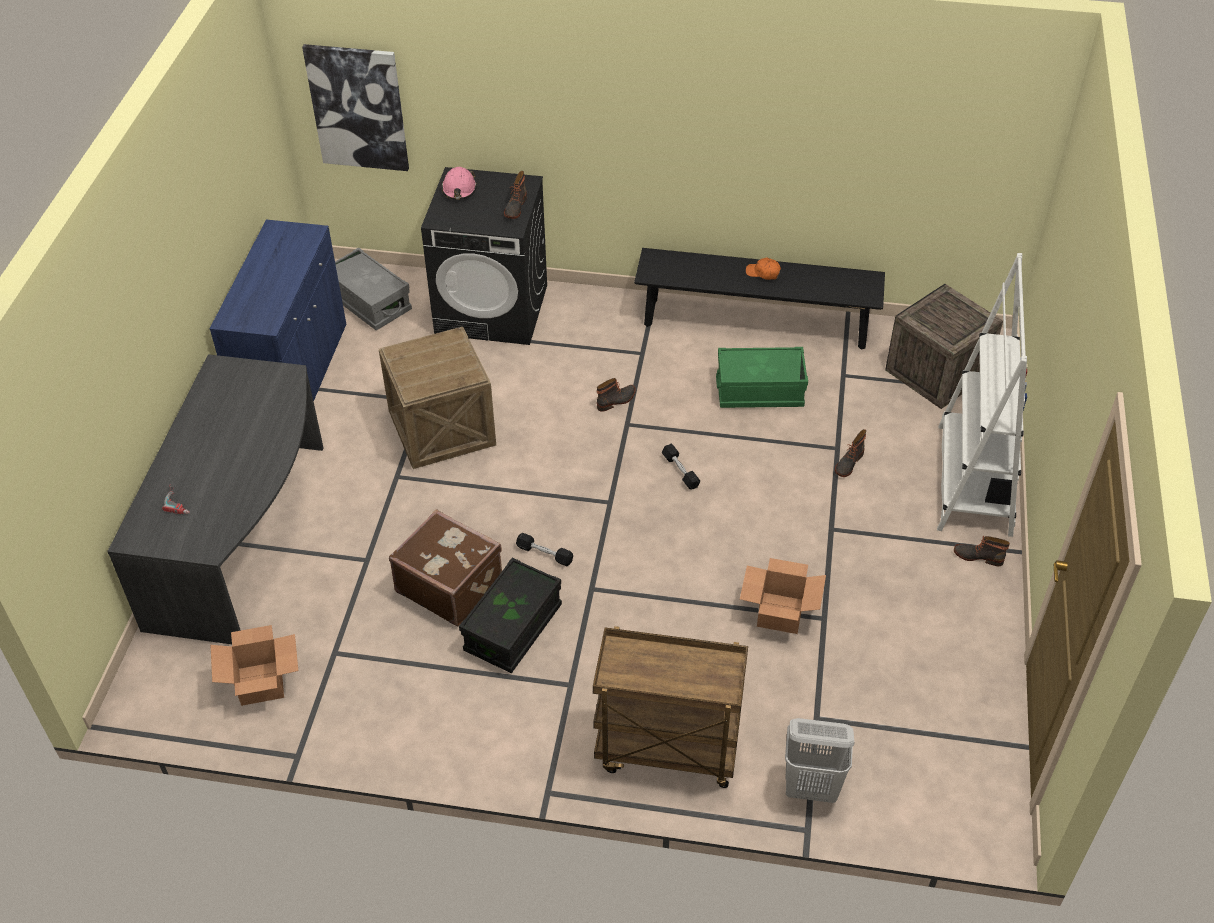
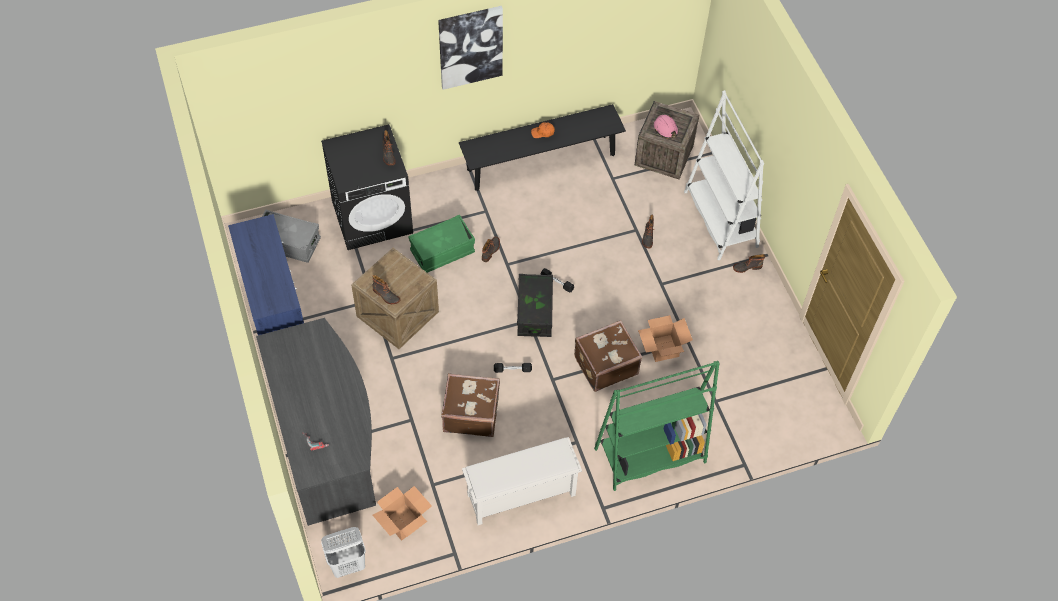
camera: 30 degrees left, 10 degrees up
picture [302,44,409,171] -> picture moved to [438,6,503,90]
pink hard hat [442,167,477,200] -> pink hard hat moved to [654,114,679,138]
black storage box [459,558,562,673] -> black storage box moved to [517,274,553,337]
brown cart [593,626,748,788] -> green bookcase [594,361,719,491]
green storage box [716,347,808,408] -> green storage box moved to [408,215,475,273]
white laundry basket [785,718,855,803] -> white laundry basket moved to [321,527,366,578]
none -> boot [372,275,401,304]
none -> white shoe rack [462,437,582,525]
none -> brown suitcase [574,320,642,392]

